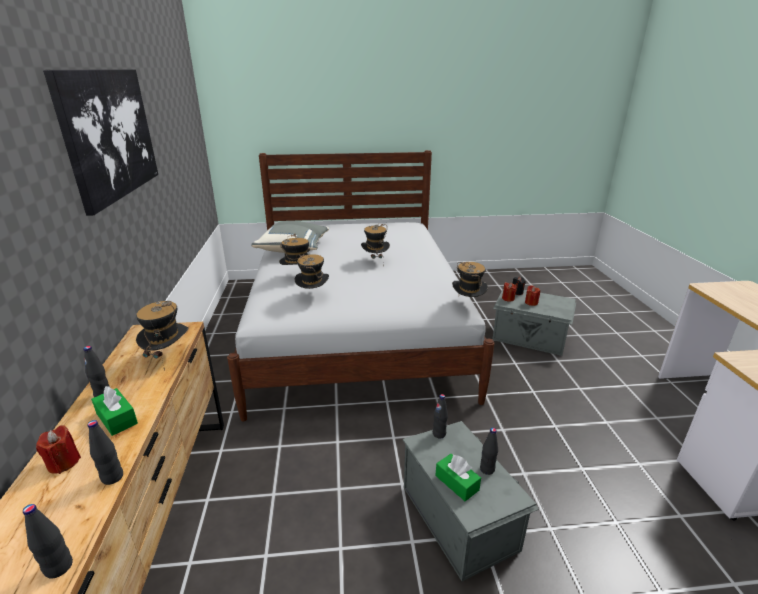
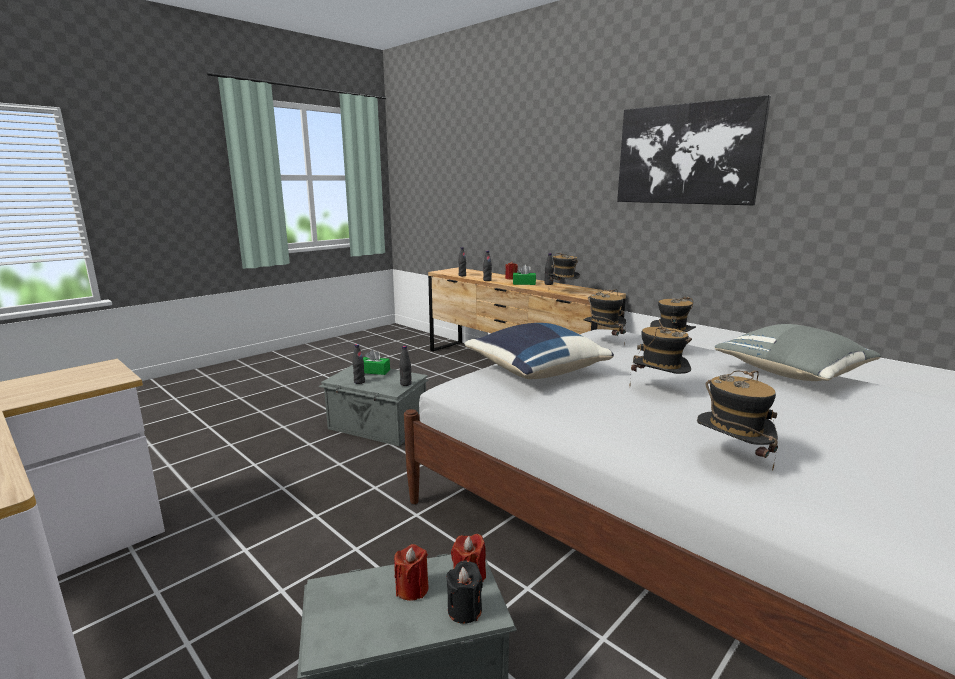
camera: 140 degrees right, 10 degrees down
hat [452,262,488,297] -> hat moved to [697,371,778,471]
none -> blue pillow [465,323,614,379]

